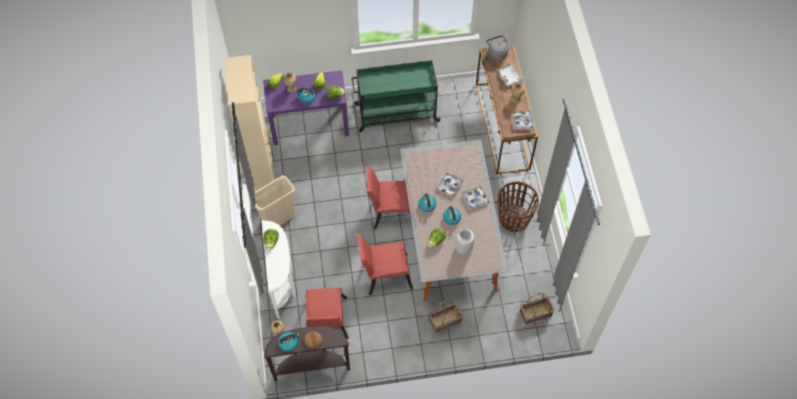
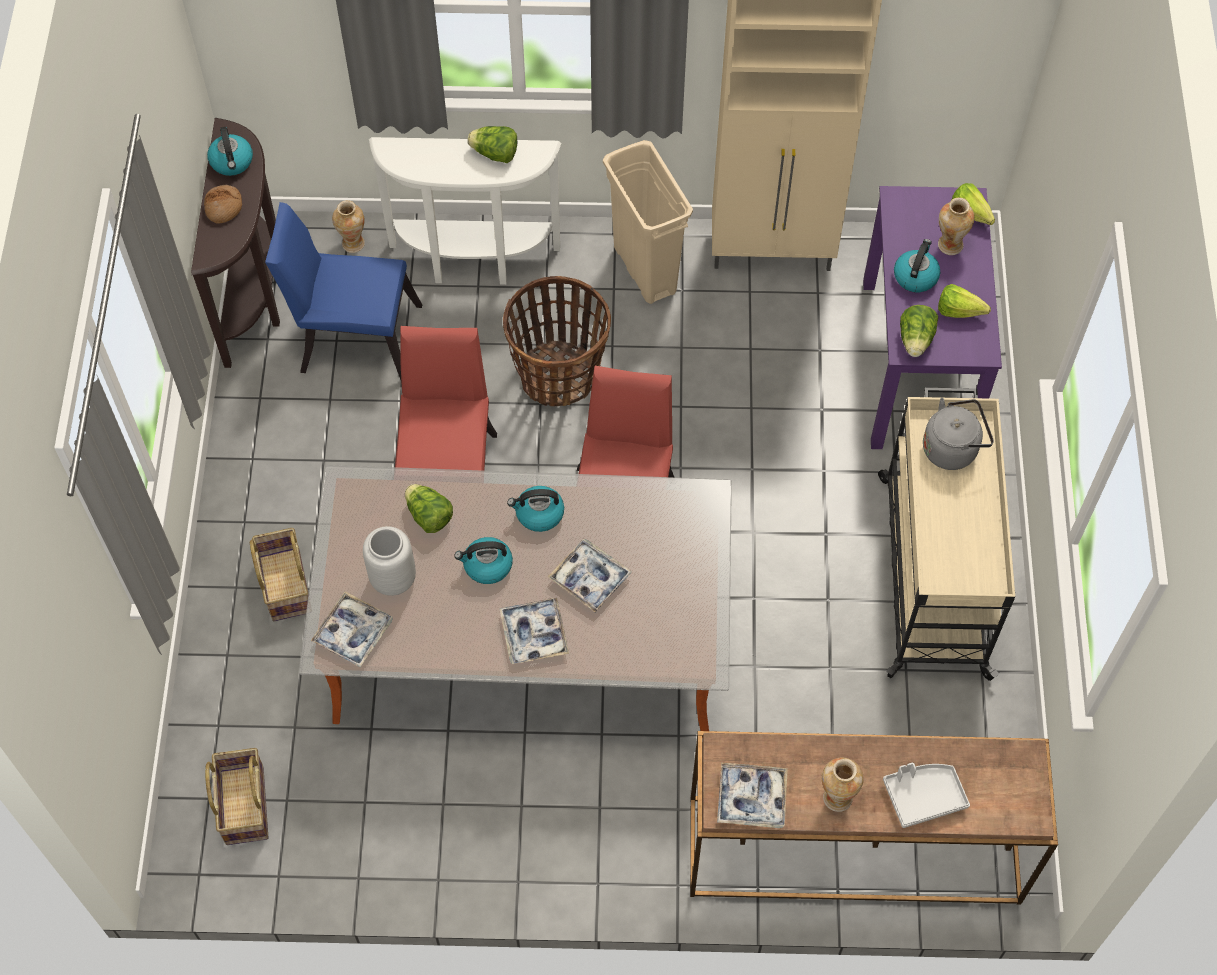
camera: 100 degrees right, 0 degrees up
red chair [306,288,349,339] -> blue chair [265,202,422,380]
green cart [351,60,441,132] -> beige cart [878,387,1015,681]
grey kettle [486,35,508,61] -> grey kettle moved to [923,398,994,470]
basket [497,181,539,232] -> basket moved to [503,276,611,407]
none -> tray [311,591,393,668]

